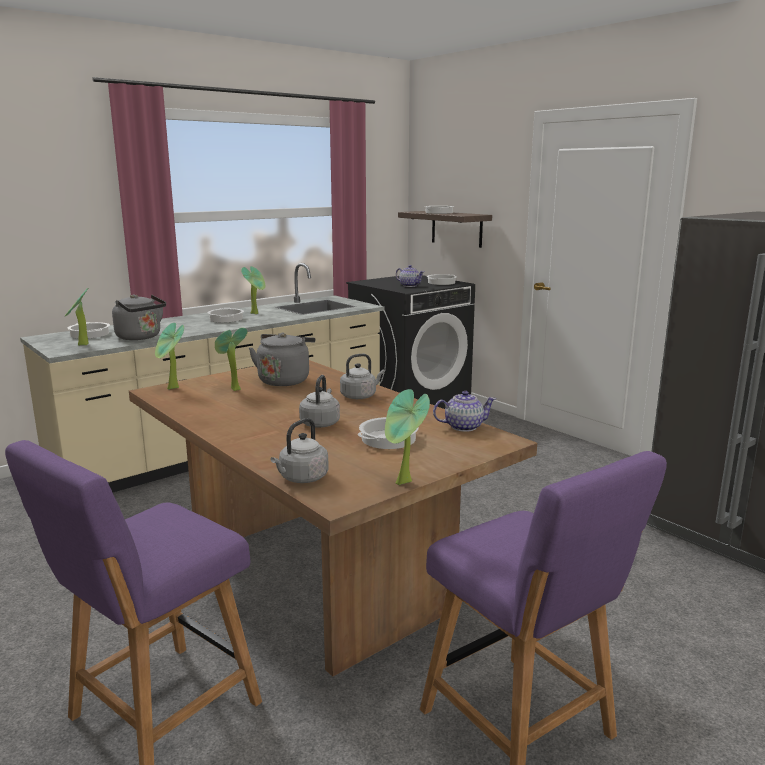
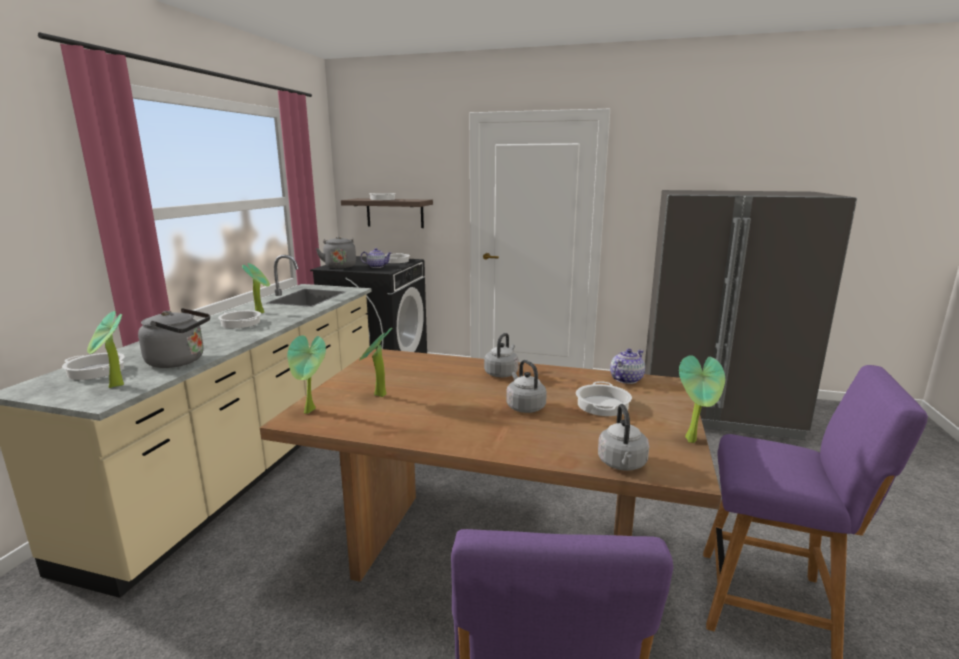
camera: 35 degrees left, 0 degrees up
grey kettle [249,333,315,386] -> grey kettle moved to [316,236,356,268]

